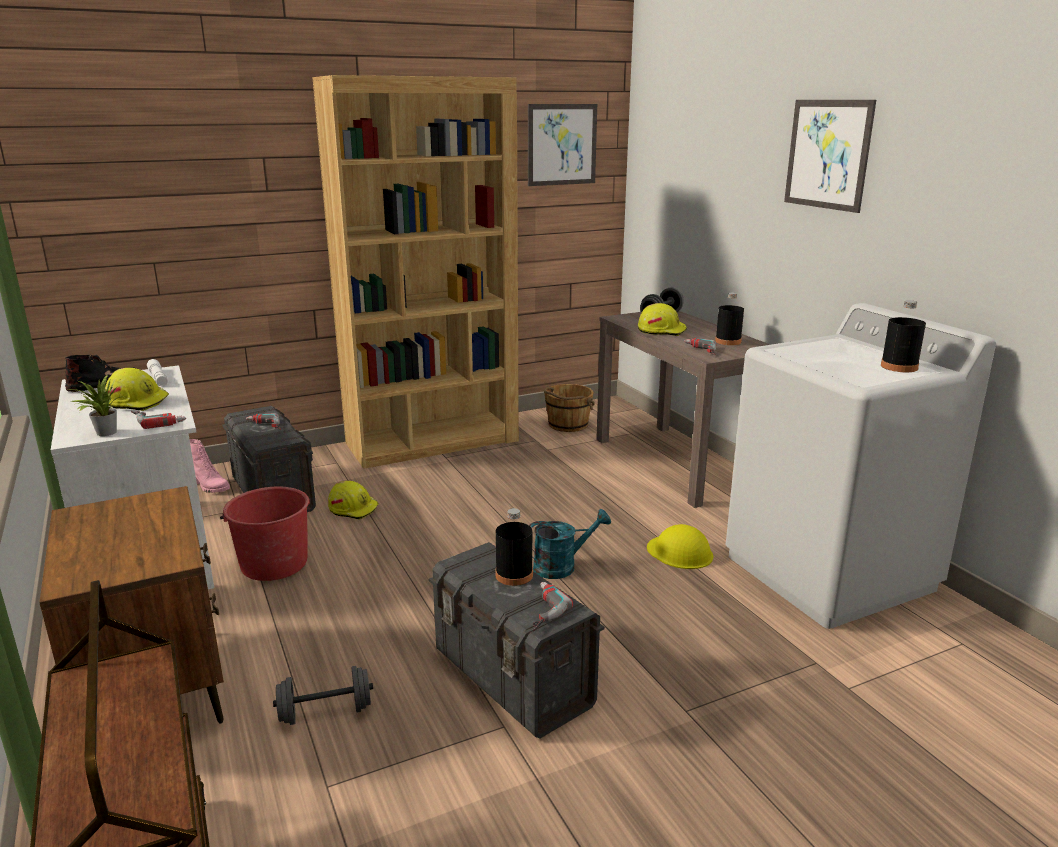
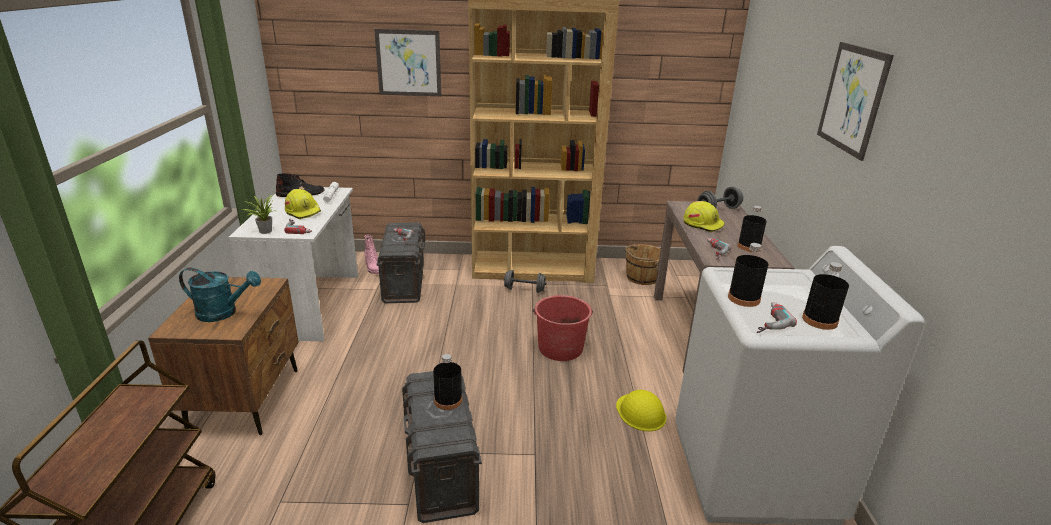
camera: 25 degrees right, 5 degrees up
red bucket [220,486,311,581] -> red bucket moved to [532,295,593,361]
grey dumbbell [273,666,373,725] -> grey dumbbell moved to [504,270,546,293]
yellow hard hat [328,481,379,520] -> none
picture [528,104,597,186] -> picture moved to [374,29,441,96]
turquoise watering can [529,509,611,579] -> turquoise watering can moved to [179,267,261,322]
power drill [533,582,573,631] -> power drill moved to [757,302,797,333]
none -> black bottle [728,243,768,307]

